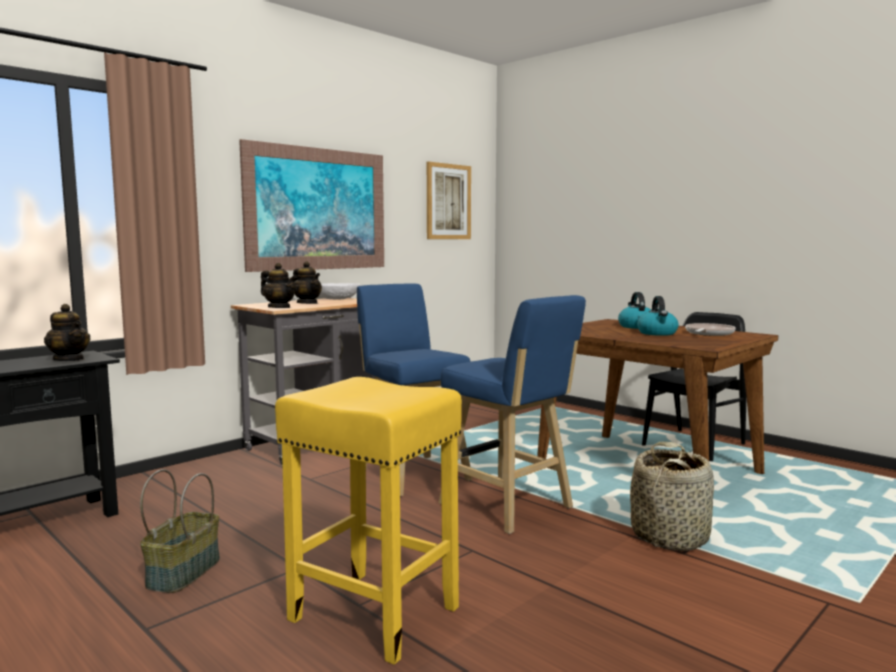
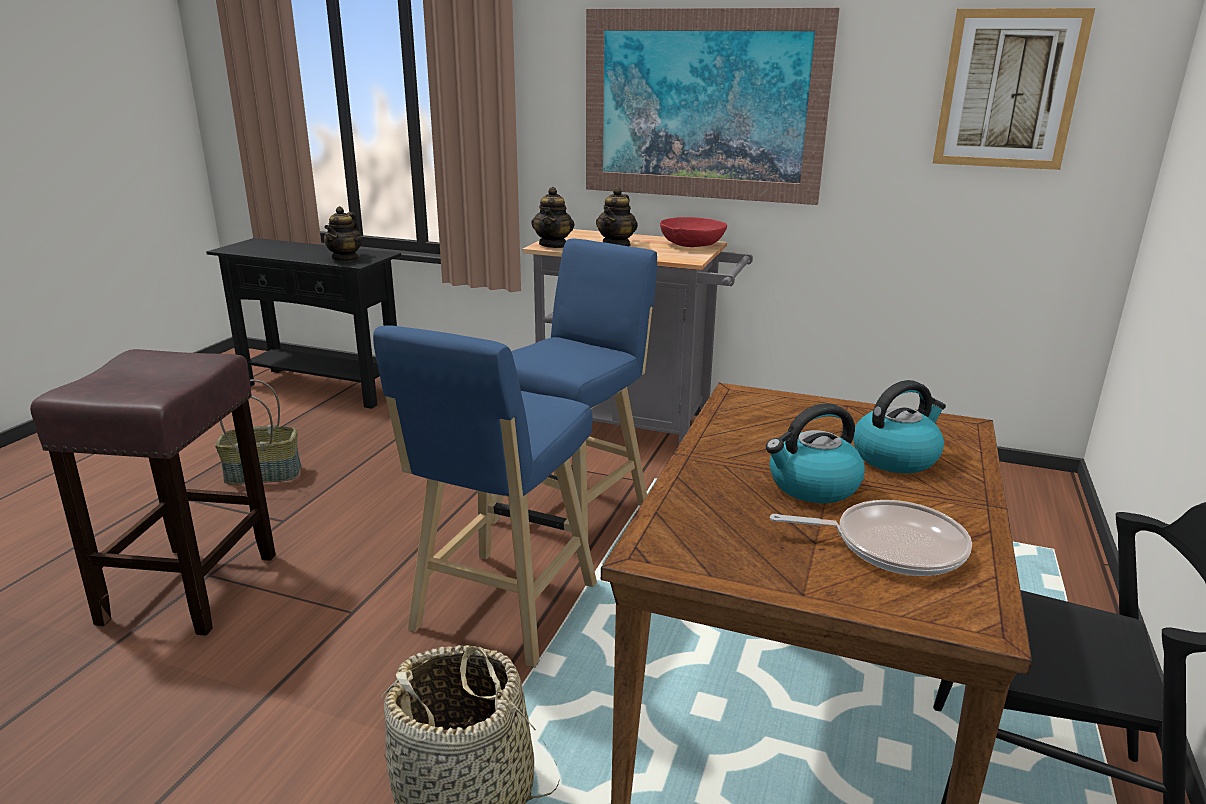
camera: 65 degrees right, 15 degrees up
yellow stool [275,377,462,665] -> brown stool [30,349,276,636]
white bowl [319,283,360,300] -> red bowl [660,217,727,247]

